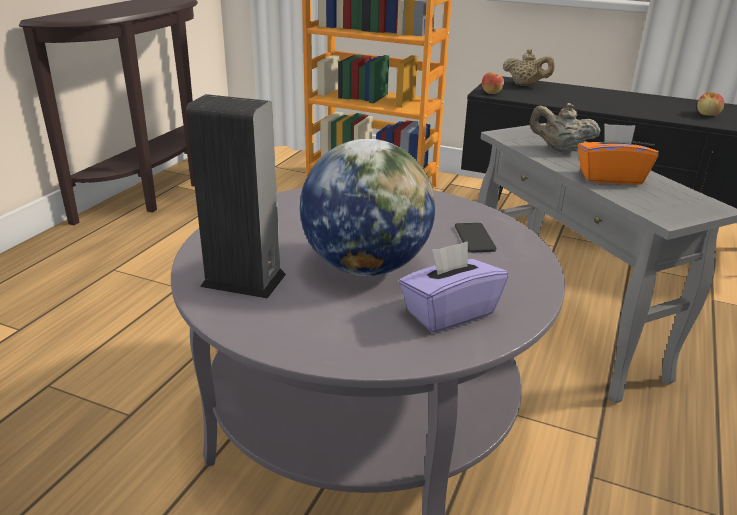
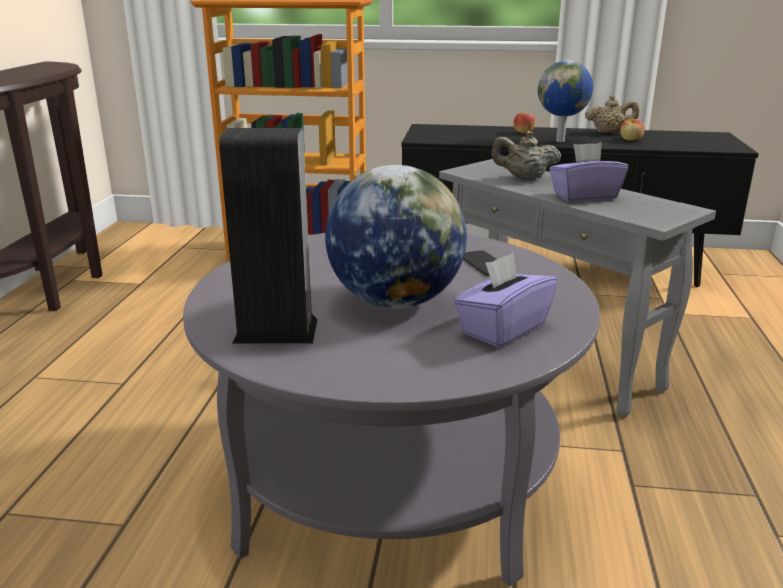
camera: 15 degrees left, 5 degrees down
apple [482,72,504,94] -> apple moved to [514,113,536,133]
beige teapot [503,49,554,86] -> beige teapot moved to [585,95,639,133]
orange tissue box [578,123,659,185] -> purple tissue box [549,143,628,202]
none -> globe [538,60,593,142]

